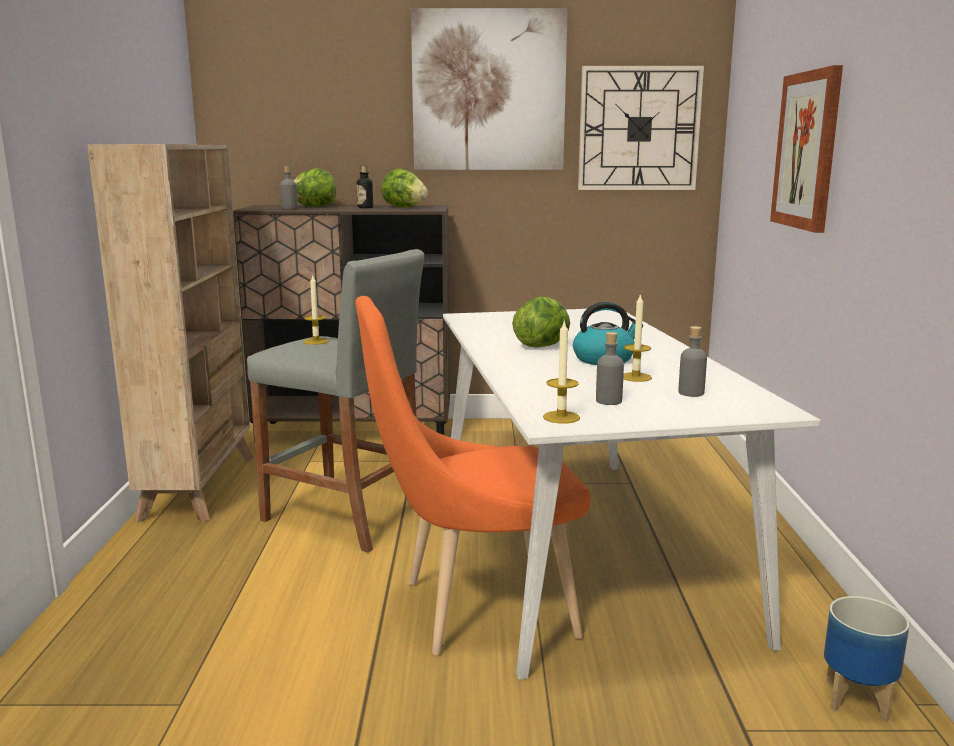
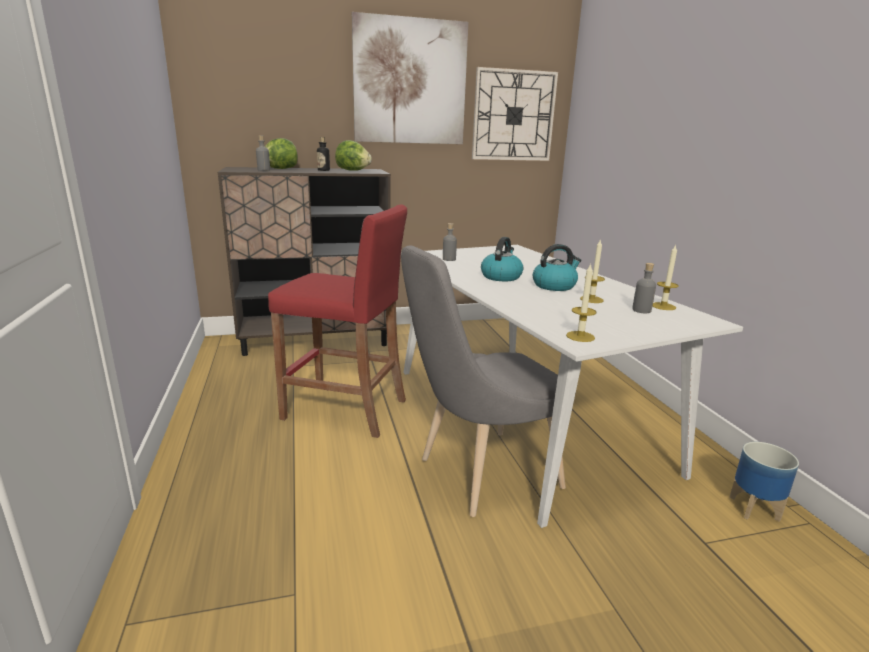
camera: 15 degrees left, 5 degrees up
beige bookcase [87,144,254,522] -> none
grey stool [247,249,424,553] -> red stool [268,204,407,438]
candle [304,274,329,345] -> candle moved to [652,244,679,310]
orange chair [355,296,590,655] -> grey chair [401,246,566,517]
lettuce [512,297,570,348] -> kettle [481,237,523,281]
grey bottle [596,332,624,405] -> grey bottle moved to [443,223,457,261]
picture [770,65,843,233] -> none

